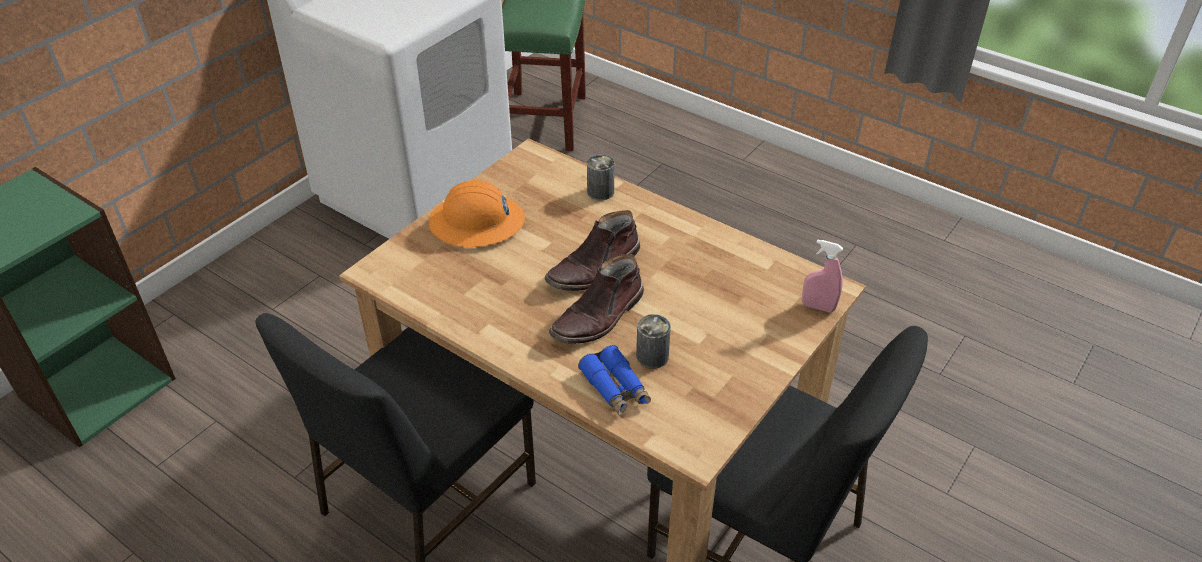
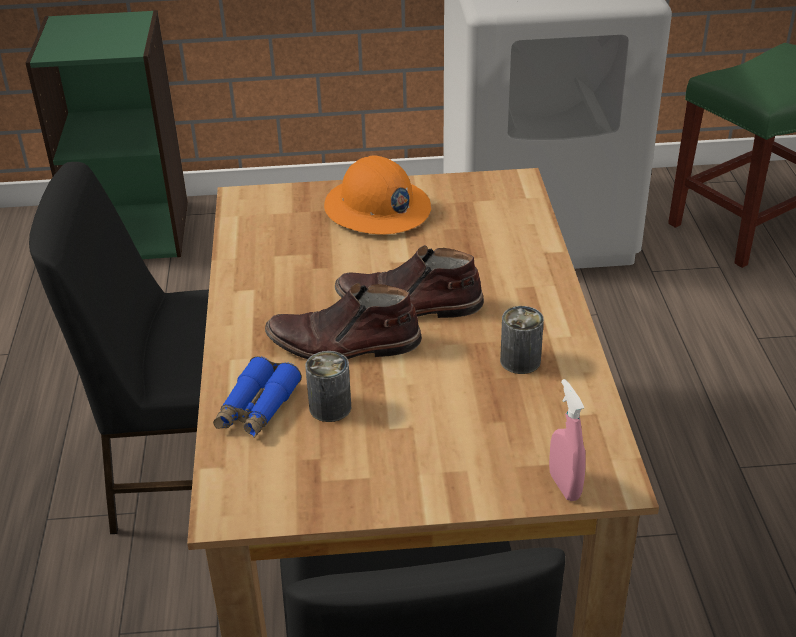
camera: 50 degrees right, 5 degrees down
can [587,155,615,201] -> can moved to [500,306,544,374]

